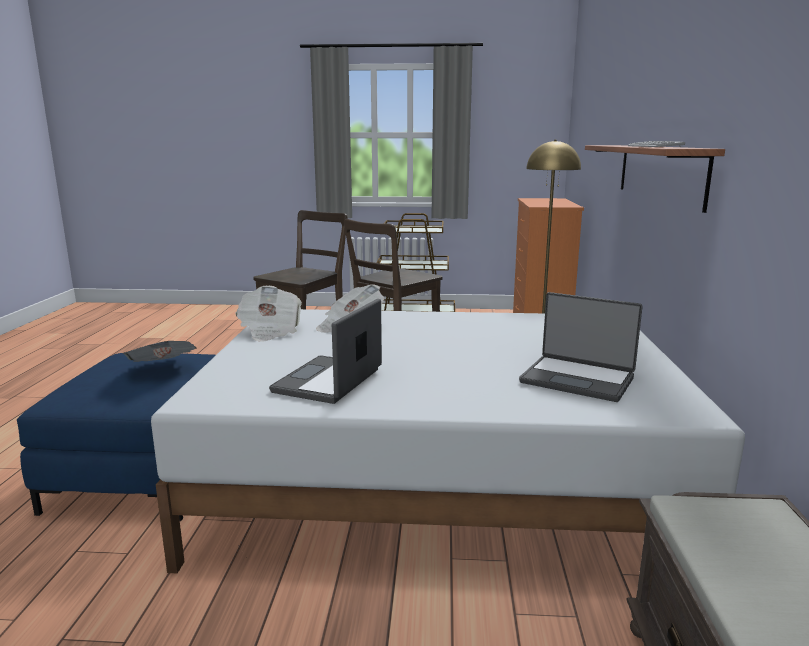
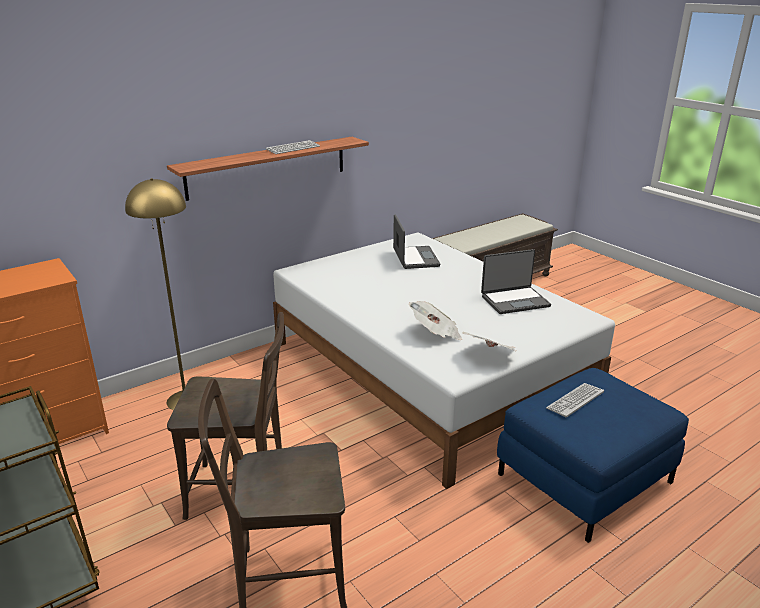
camera: 130 degrees left, 10 degrees up
newspaper [122,341,197,362] -> keyboard [546,383,604,417]

